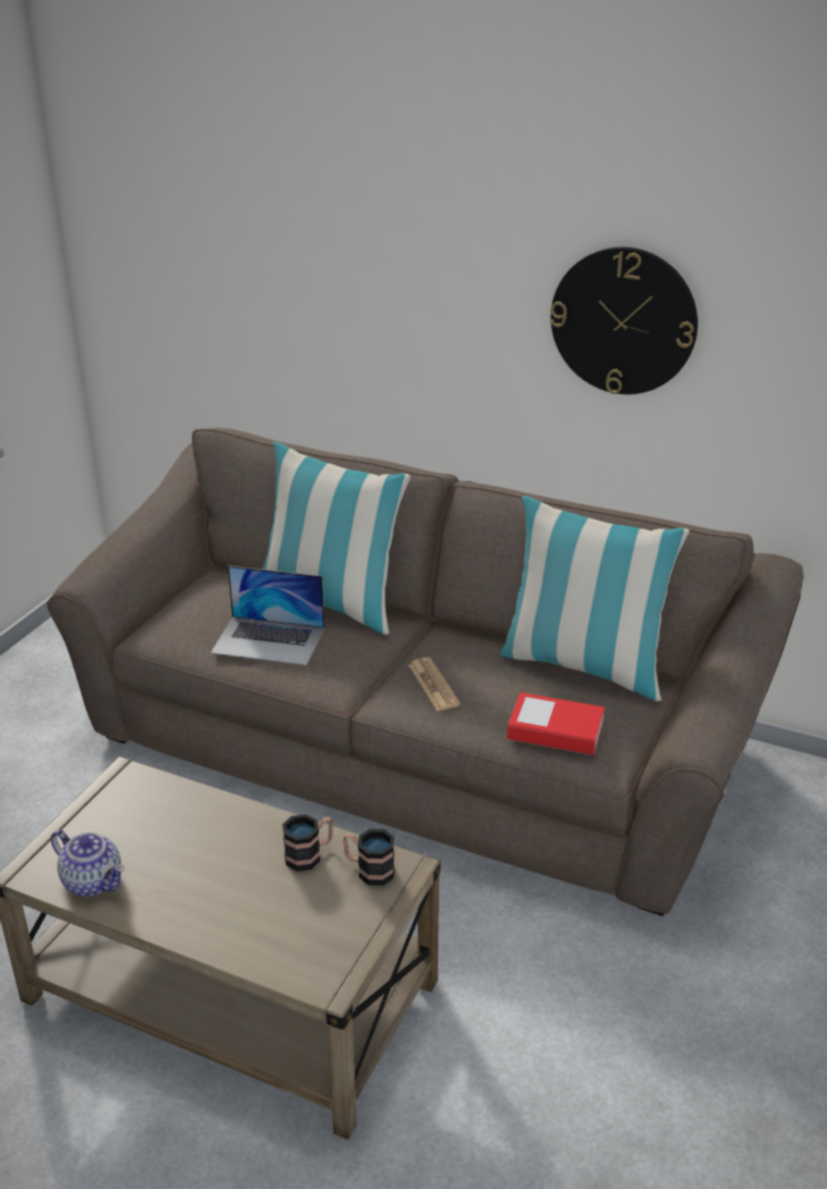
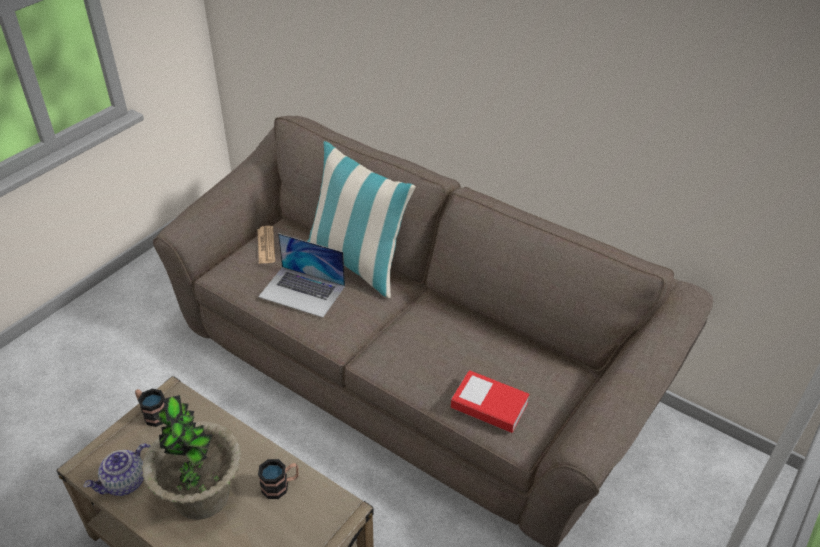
camera: 10 degrees right, 10 degrees up
teapot [51,830,125,896] -> teapot turned 90 degrees clockwise [83,444,150,496]
mug [343,829,395,886] -> mug moved to [135,389,165,427]
newspaper [408,657,461,711] -> newspaper moved to [257,226,275,264]
pillow [499,496,690,701] -> none
wall clock [550,247,698,394] -> none
none -> potted plant [142,395,242,520]

